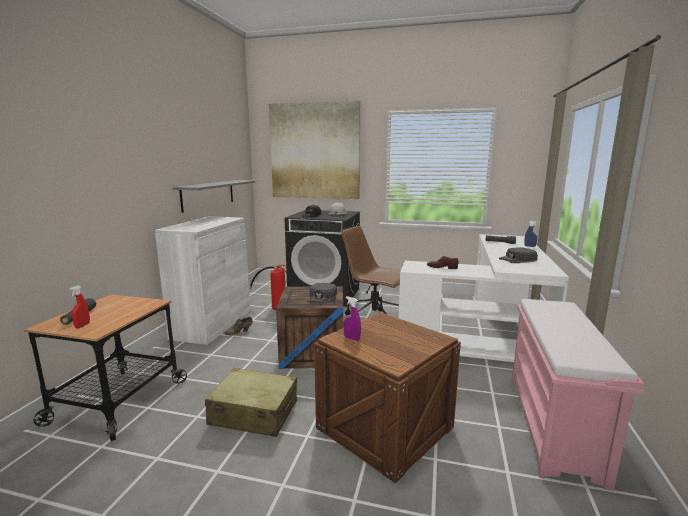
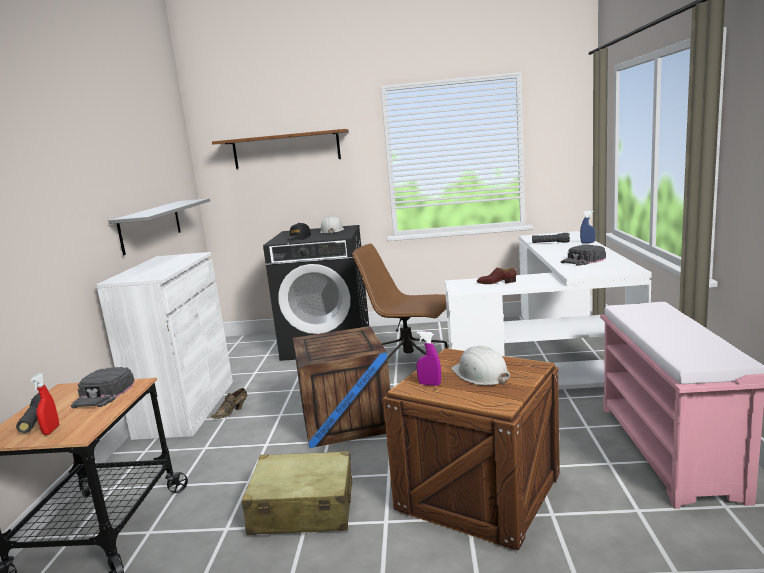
camera: 10 degrees left, 0 degrees up
fire extinguisher [250,265,287,310] -> none
picture [269,101,360,199] -> brown shelf [212,129,349,169]
black cap [307,283,337,304] -> black cap moved to [71,367,135,408]
none -> white hard hat [451,346,510,385]

